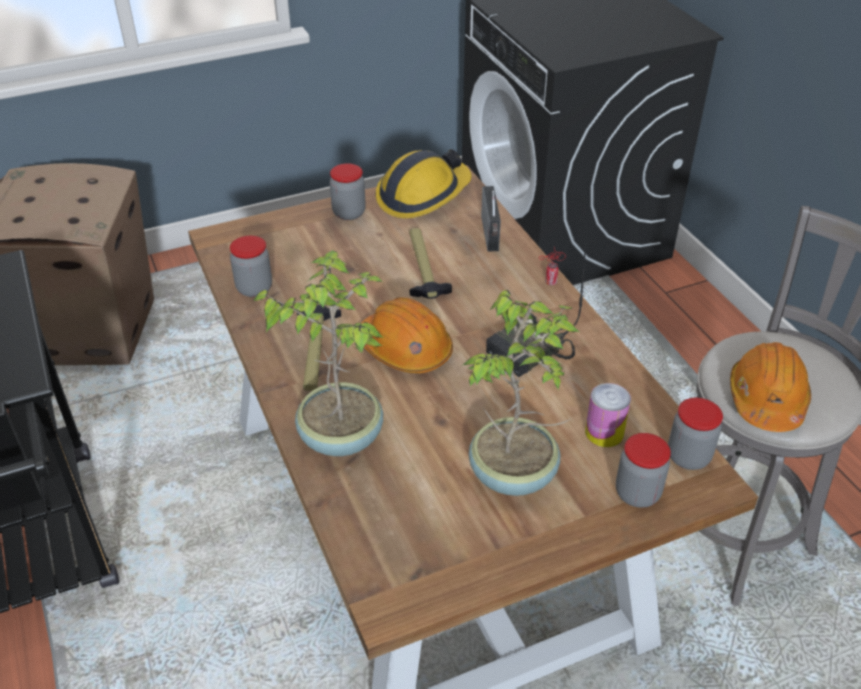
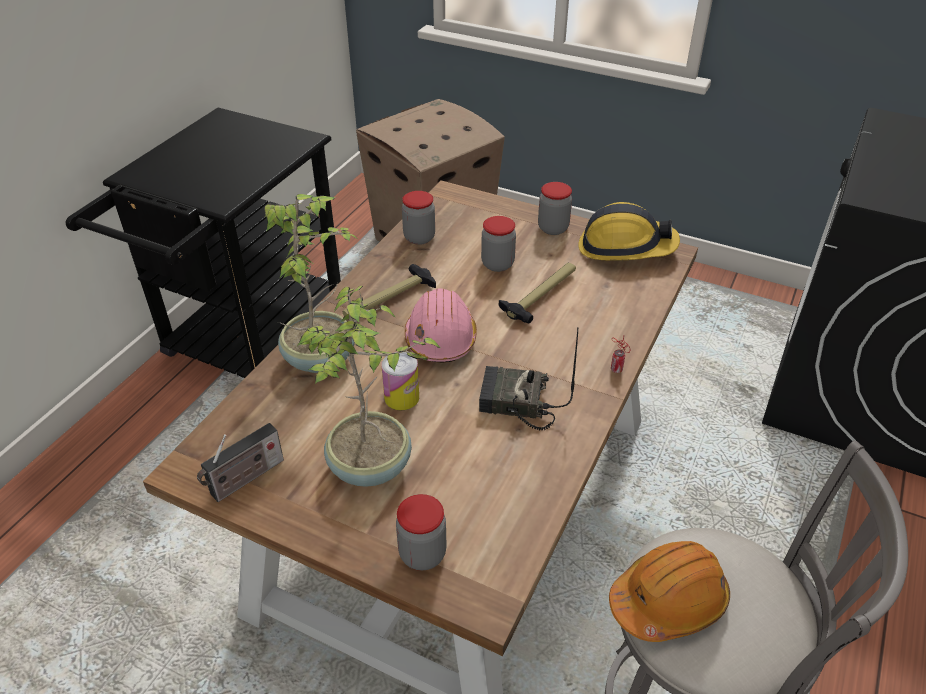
camera: 50 degrees right, 0 degrees up
orange hard hat [361,297,453,373] -> pink hard hat [405,288,477,363]
radio [481,186,501,252] -> radio moved to [197,423,284,502]
can [585,383,631,447] -> can moved to [381,352,419,411]
jar [668,398,723,470] -> jar moved to [481,216,516,272]

